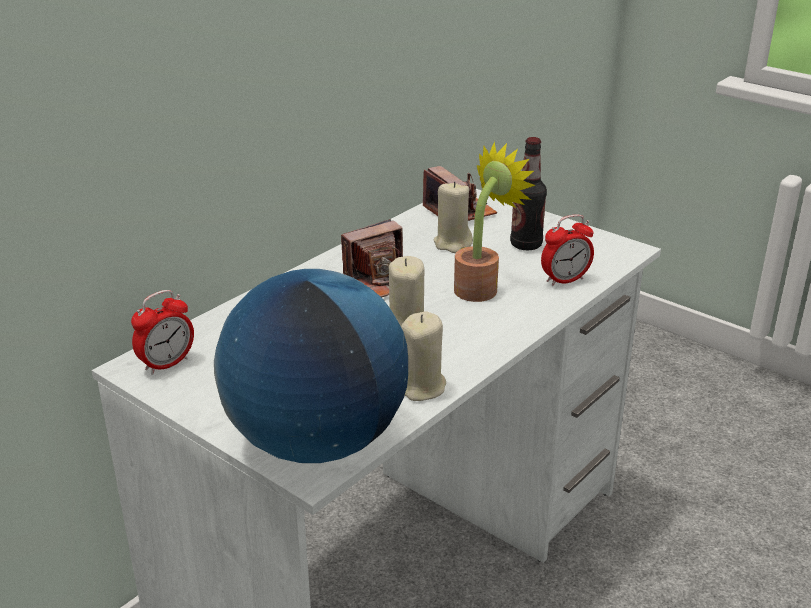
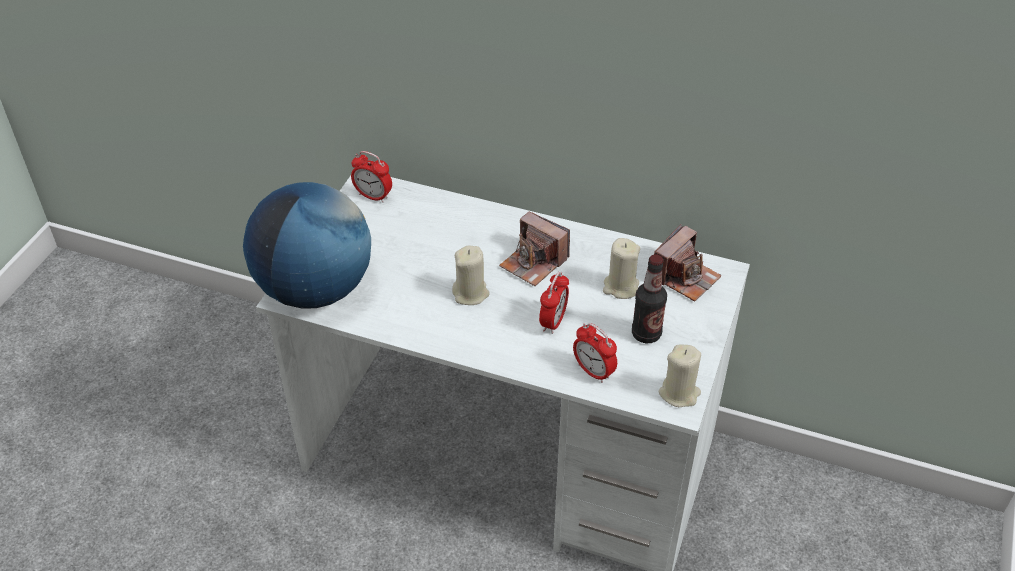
camera: 70 degrees right, 15 degrees up
beige candle [401,312,446,401] -> beige candle moved to [659,344,701,407]
potted plant [454,141,535,302] -> alarm clock [539,272,569,334]

